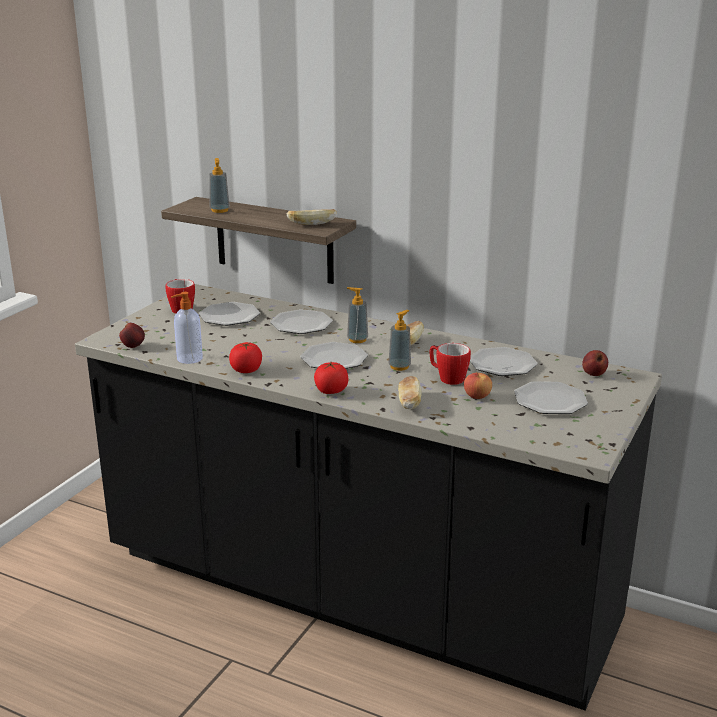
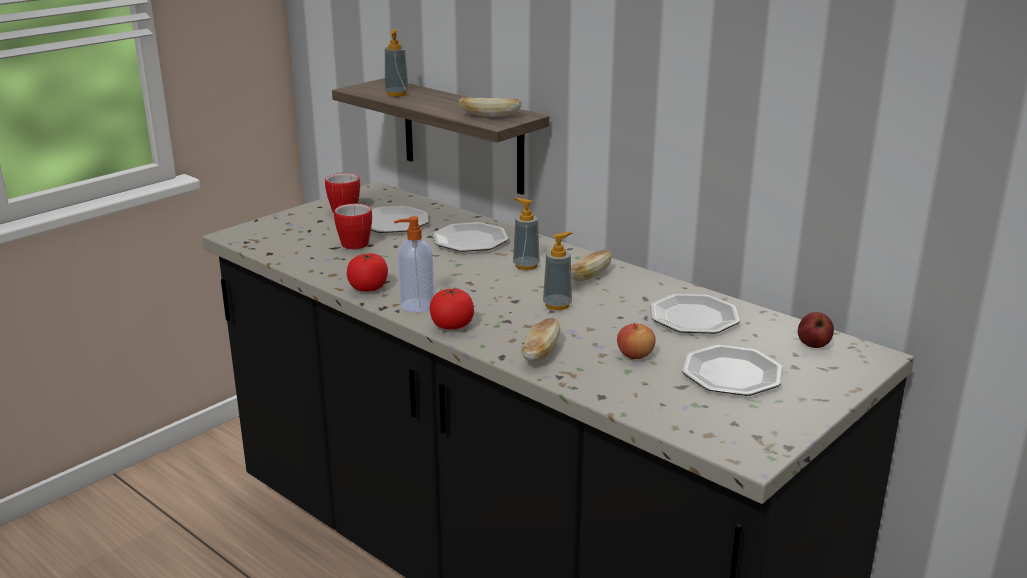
camera: 15 degrees right, 0 degrees up
apple [119,323,145,348] -> none
soap dispenser [171,292,203,364] -> soap dispenser moved to [394,216,434,312]
plate [300,342,368,369] -> none
mug [430,343,471,385] -> mug moved to [334,204,372,249]

